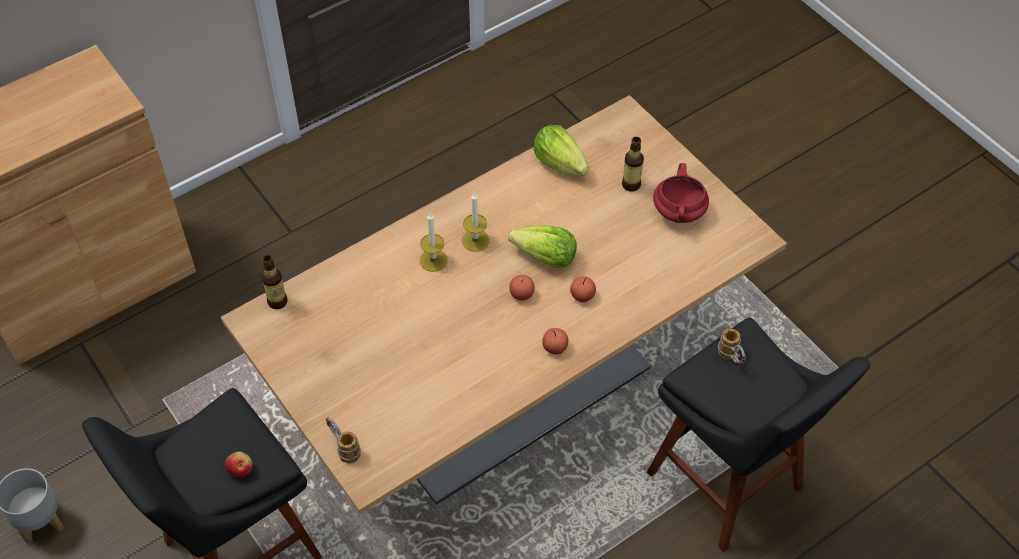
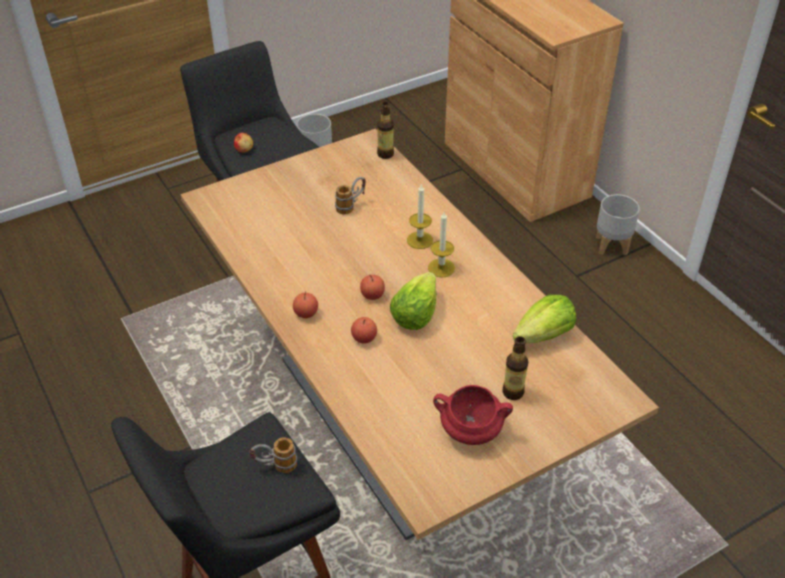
camera: 95 degrees right, 10 degrees down
mug [326,417,361,463] -> mug moved to [335,177,366,215]
none -> grey planter [596,194,640,256]

